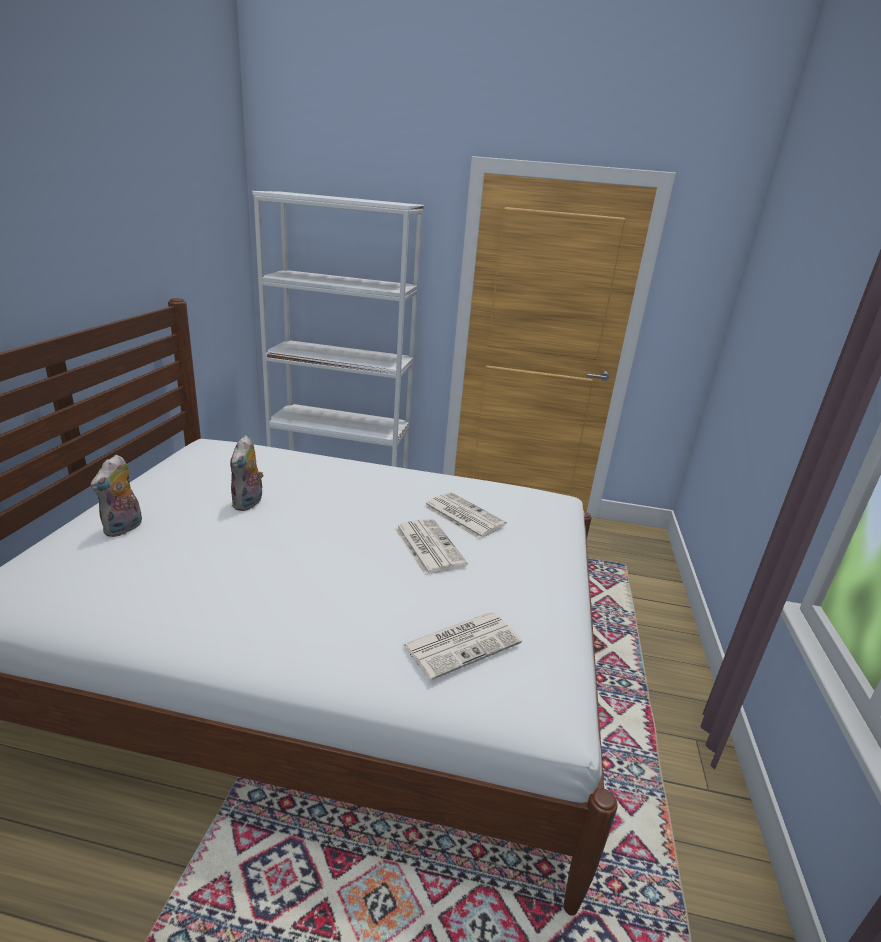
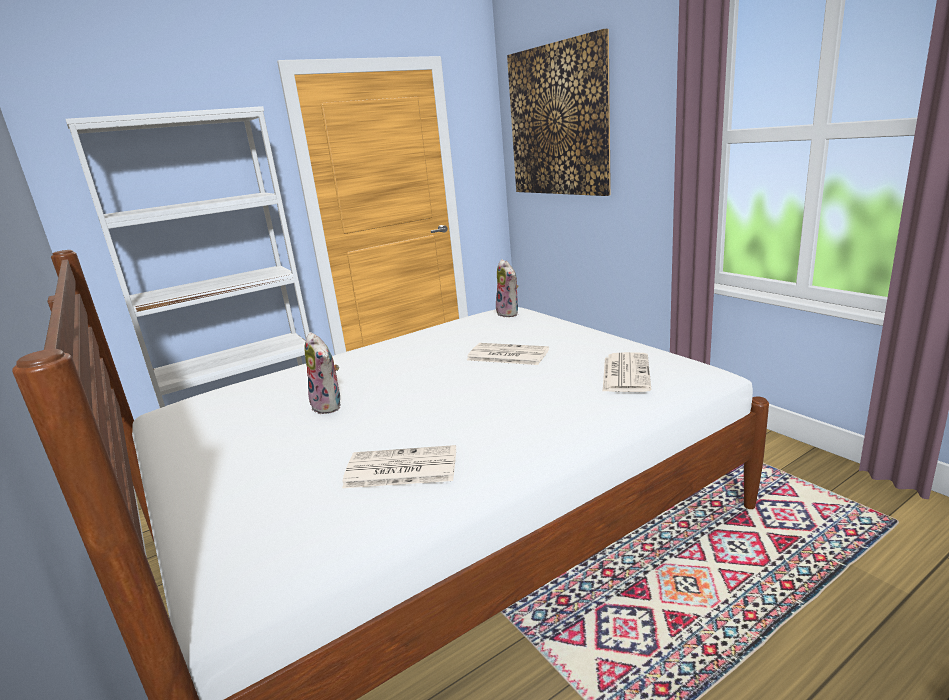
camera: 40 degrees left, 5 degrees down
plush toy [91,455,142,537] -> plush toy moved to [496,259,518,317]
newspaper [423,492,507,539] -> newspaper moved to [342,445,456,488]
none -> picture [507,29,611,196]

